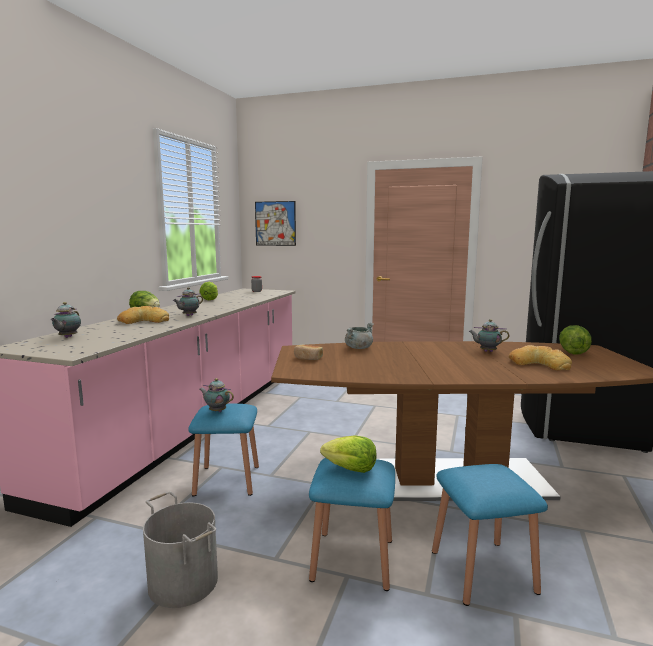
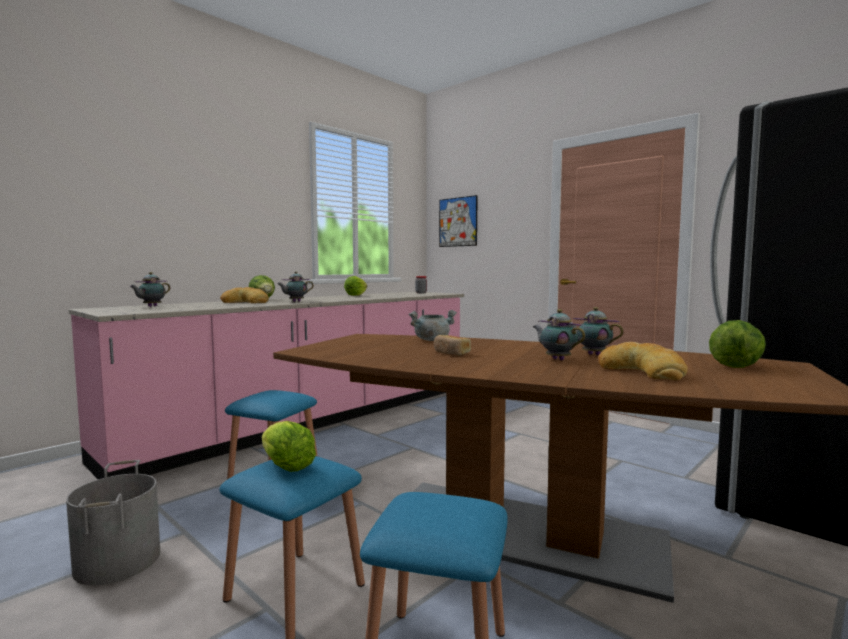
camera: 25 degrees right, 5 degrees down
teapot [200,378,234,412] -> teapot moved to [533,309,585,360]
bread [294,345,323,360] -> bread moved to [434,335,471,355]

